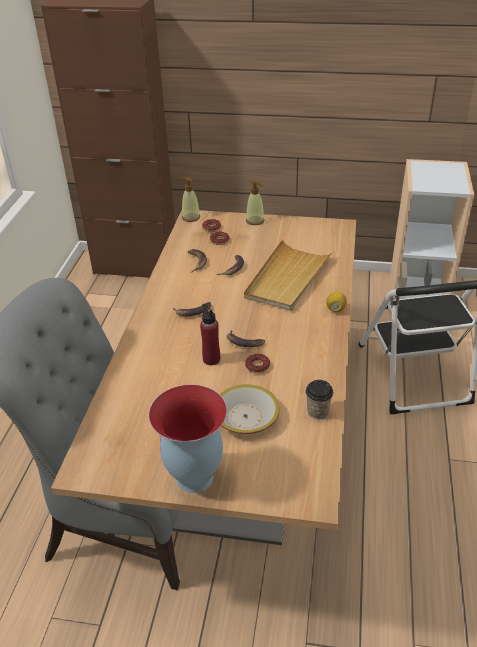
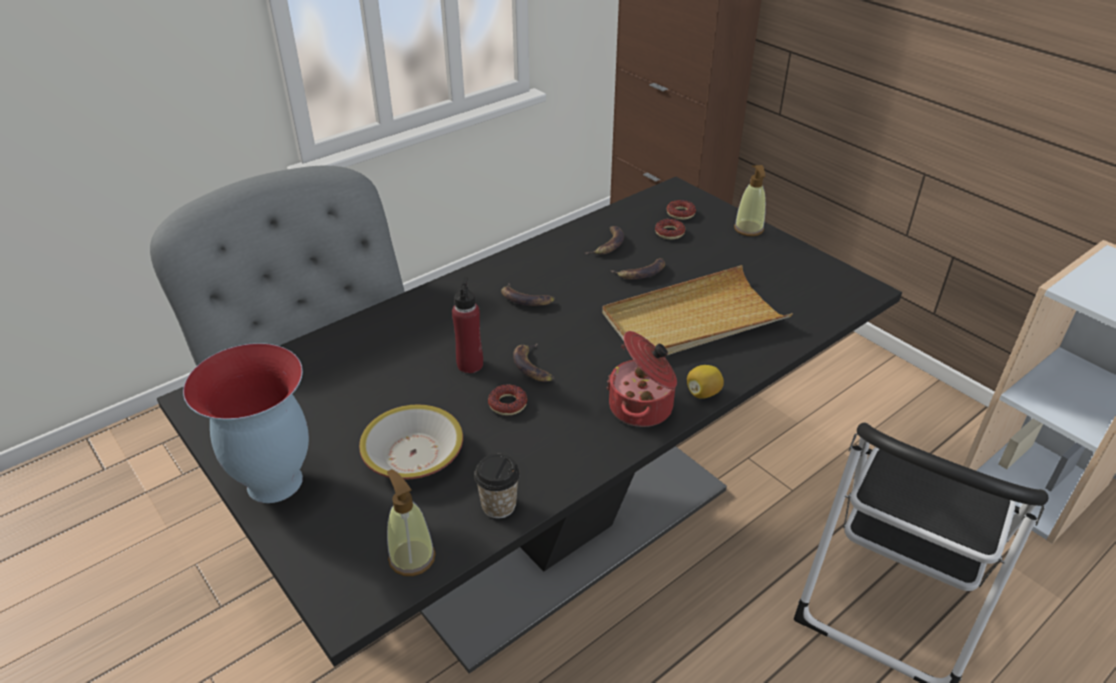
camera: 40 degrees right, 0 degrees up
beige dining table [51,210,356,545] -> black dining table [157,177,902,674]
soap dispenser [178,177,200,222] -> soap dispenser moved to [387,469,435,576]
none -> cooking pot [607,331,677,427]

